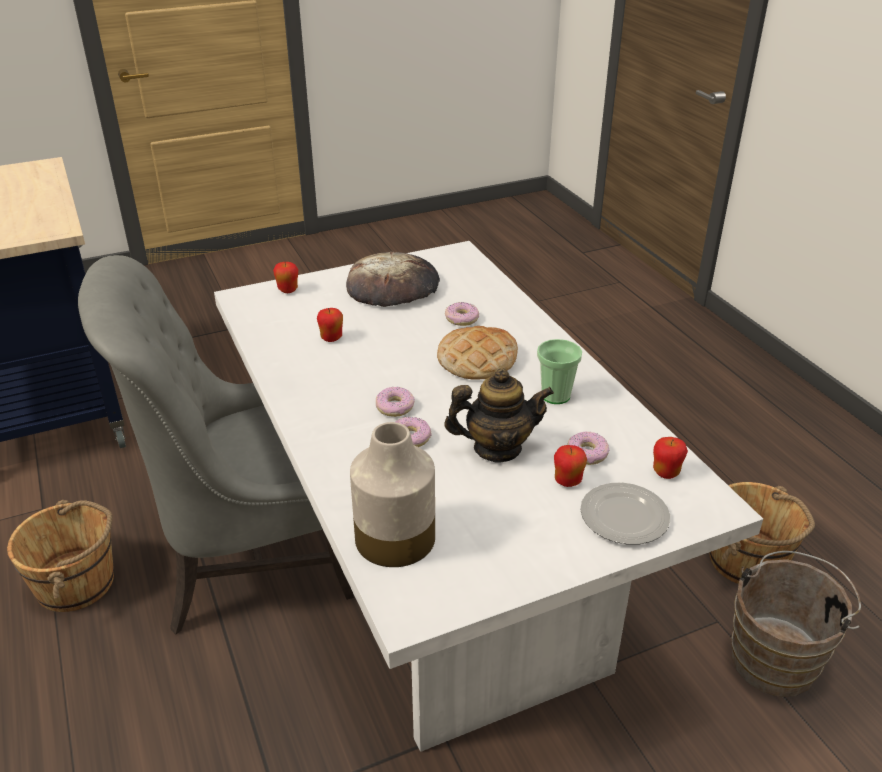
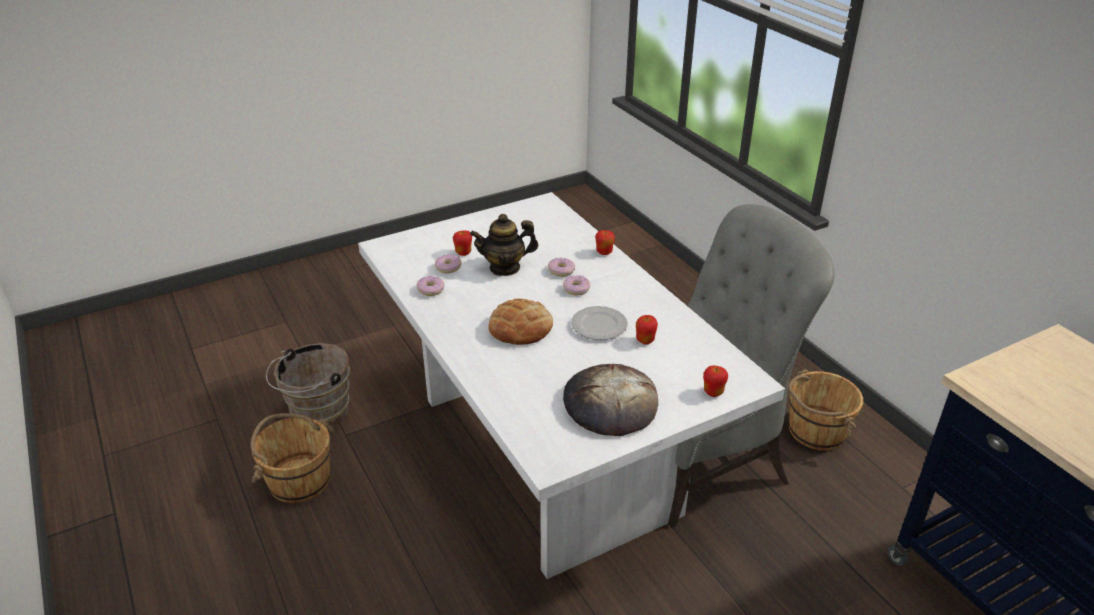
camera: 175 degrees right, 0 degrees up
beige vase [350,422,435,567] -> none
donut [445,302,479,326] -> donut moved to [417,276,444,296]
cup [537,339,582,404] -> none
plate [580,483,670,545] -> plate moved to [571,306,628,340]
apple [653,437,688,479] -> apple moved to [595,230,615,255]

